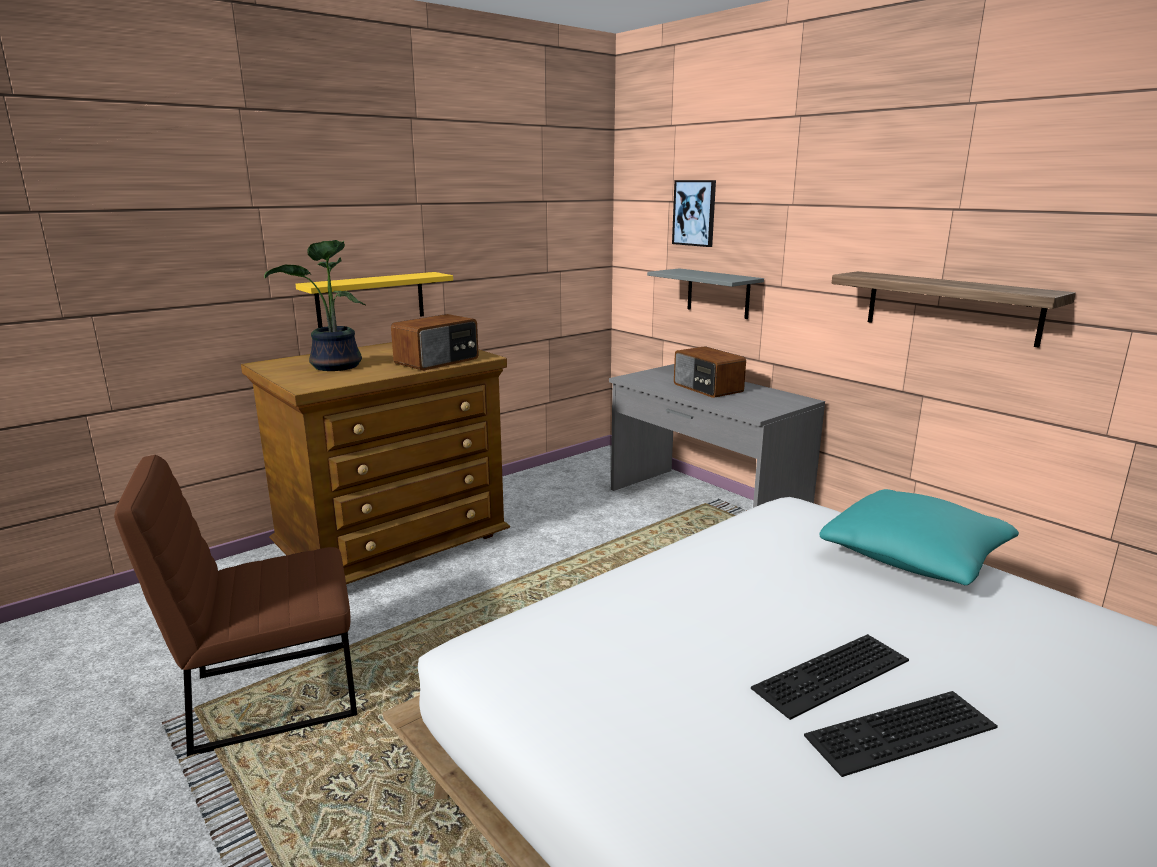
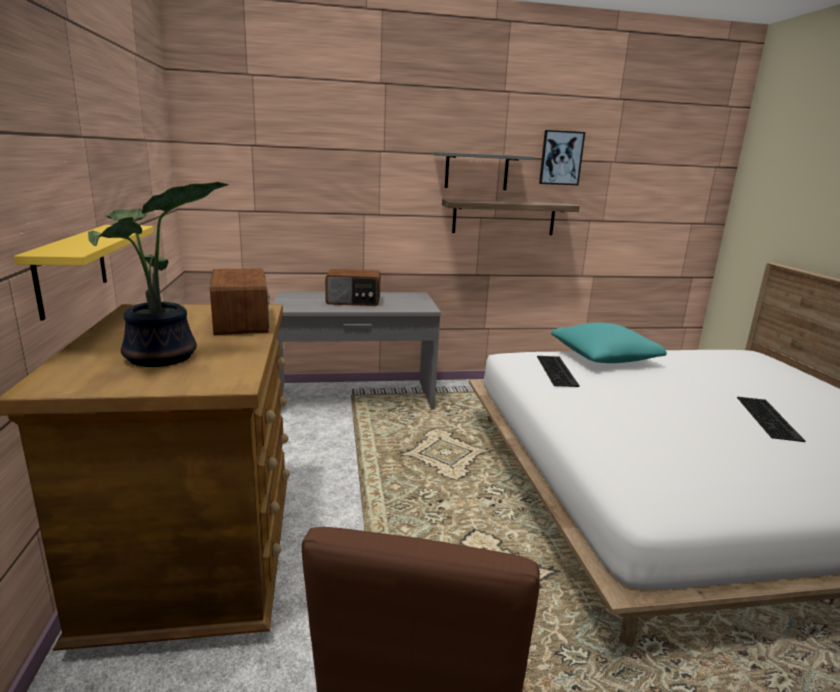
camera: 60 degrees left, 0 degrees up
grey shelf [647,268,764,319] -> grey shelf moved to [434,152,534,190]
picture [672,180,716,247] -> picture moved to [539,130,585,185]
keyboard [751,634,909,720] -> keyboard moved to [537,356,580,387]

